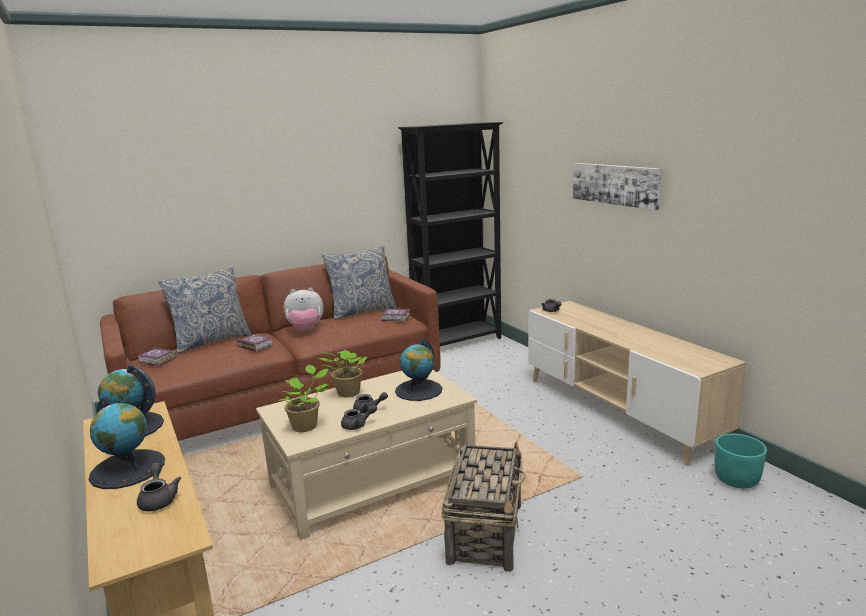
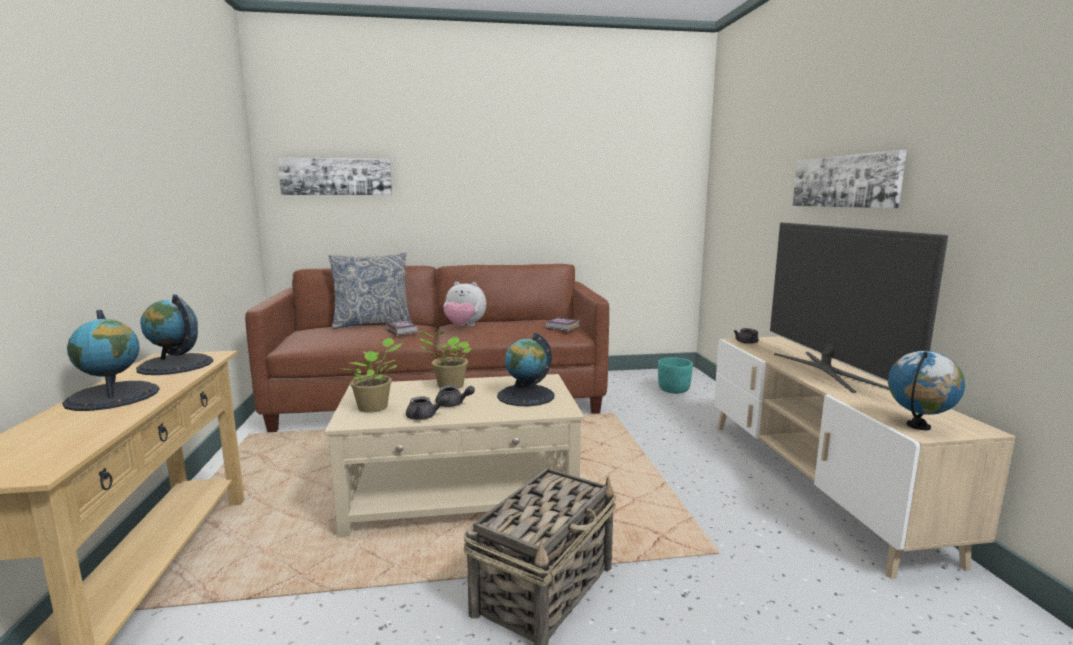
camera: 20 degrees right, 5 degrees down
grey teapot [137,463,181,511] -> none
book [138,348,176,366] -> none
pillow [322,245,397,320] -> none
black bookcase [398,122,503,346] -> none
turquoise planter [715,434,767,489] -> turquoise planter moved to [658,357,693,394]
none -> picture [277,157,392,195]
none -> television [770,222,948,393]
none -> globe [888,351,965,430]

